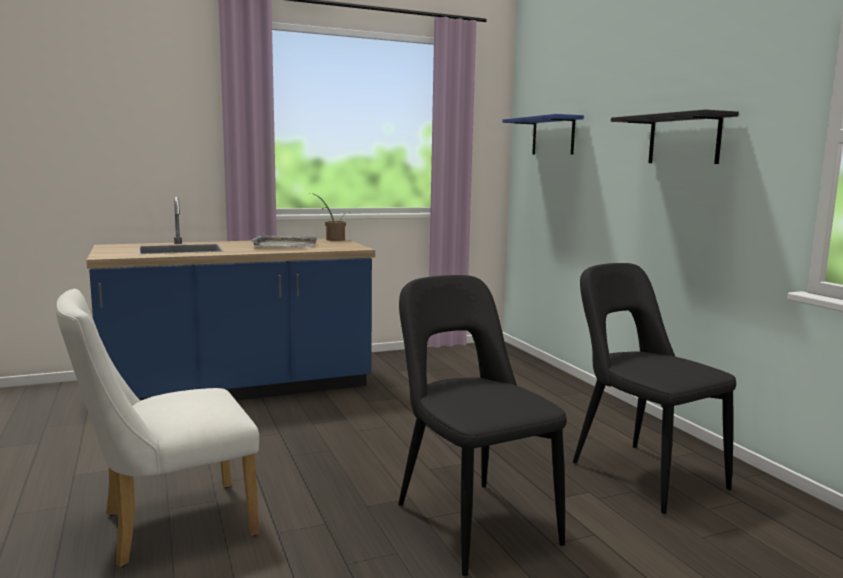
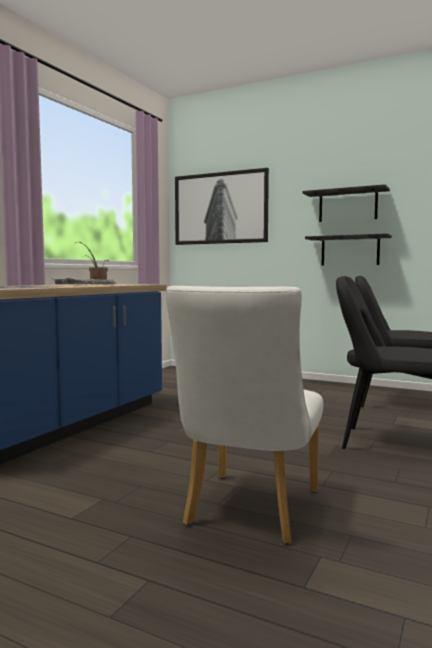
camera: 40 degrees left, 5 degrees down
blue shelf [502,114,584,155] -> picture [175,168,269,245]
none -> black shelf [305,233,392,266]

